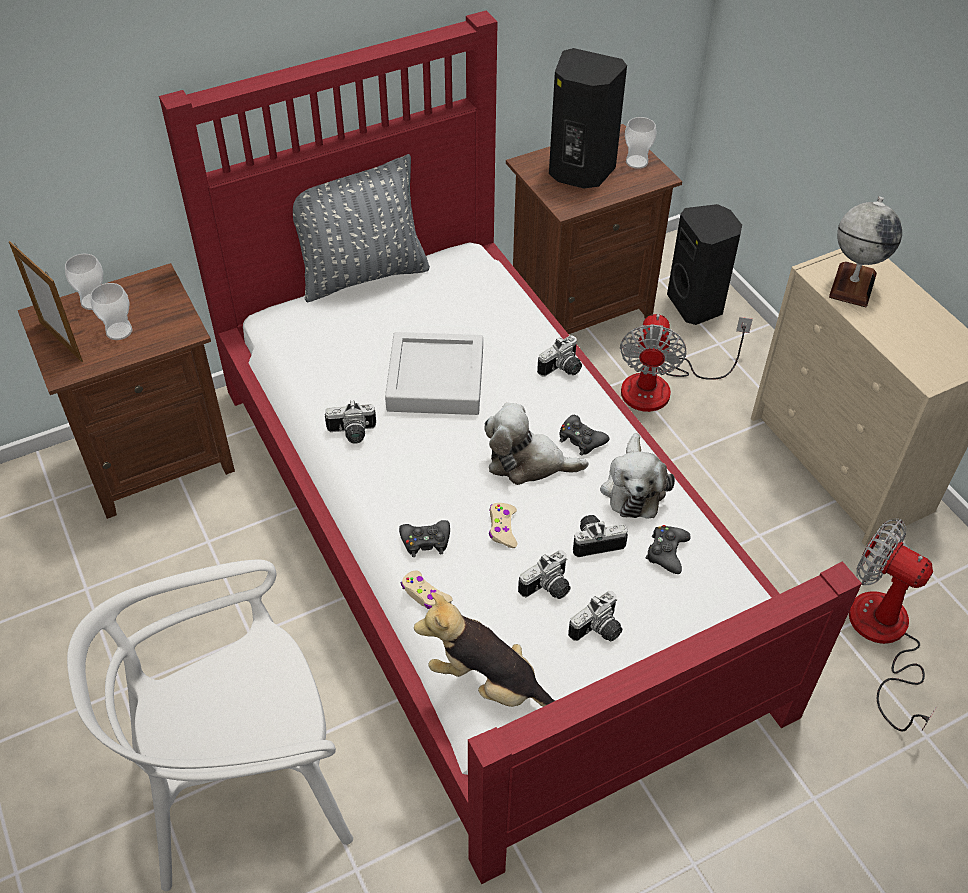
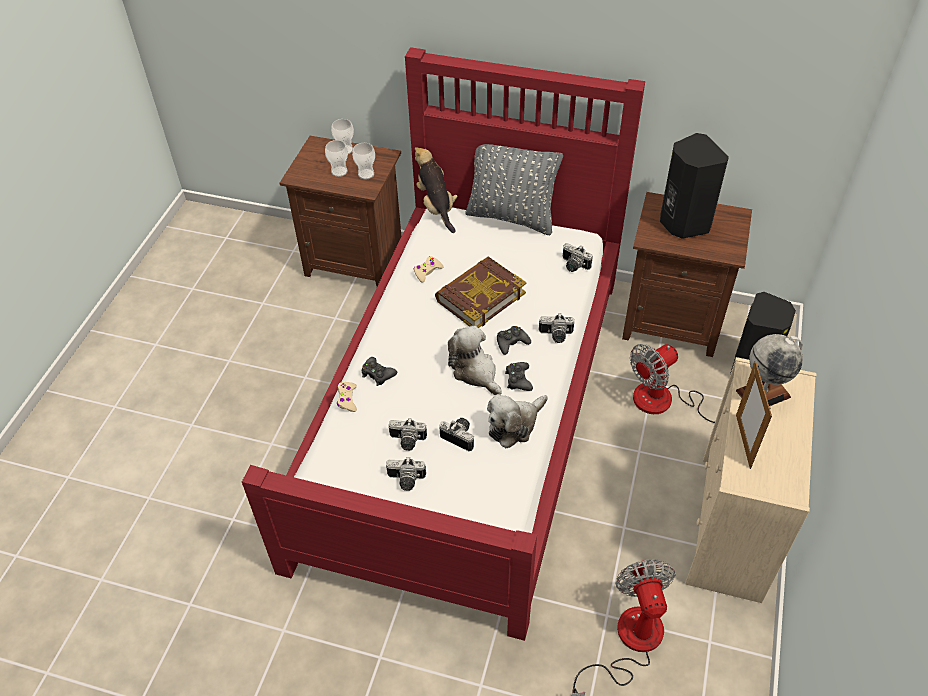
camera: 45 degrees right, 0 degrees up
picture frame [9,241,83,362] -> picture frame moved to [736,361,772,469]
white chair [67,559,353,891] -> none
camera [325,400,376,444] -> camera moved to [563,243,593,272]
grey tray [385,332,483,415] -> book [435,257,527,328]
plush toy [414,592,556,707] -> plush toy moved to [415,147,458,233]
beige game controller [489,503,517,548] -> beige game controller moved to [413,256,443,283]
cup [625,117,657,169] -> cup moved to [352,143,375,179]
black game controller [646,525,691,574] -> black game controller moved to [497,326,531,355]

